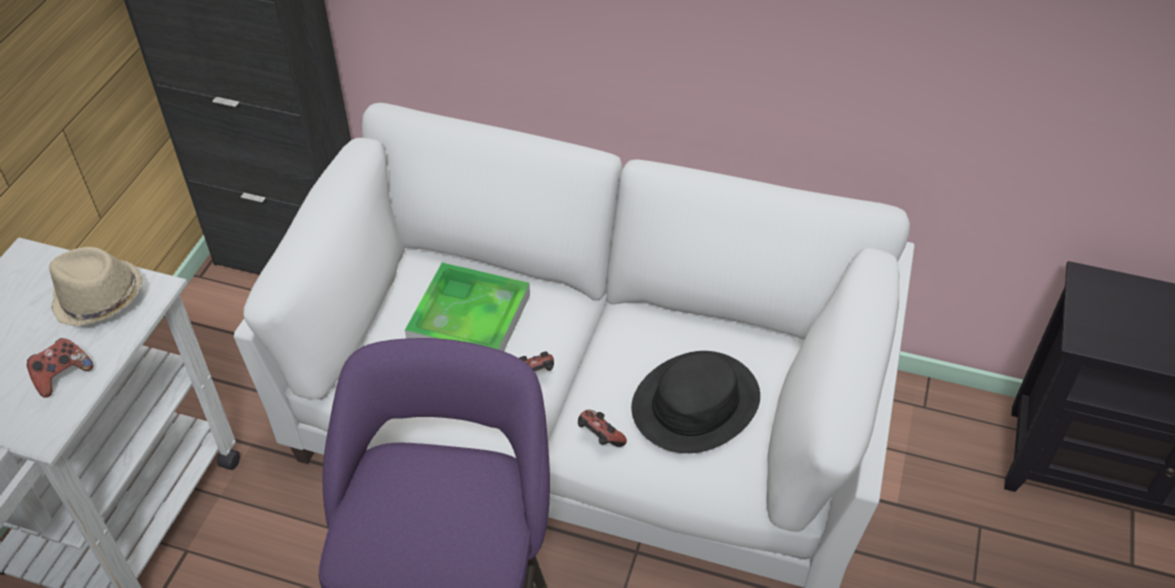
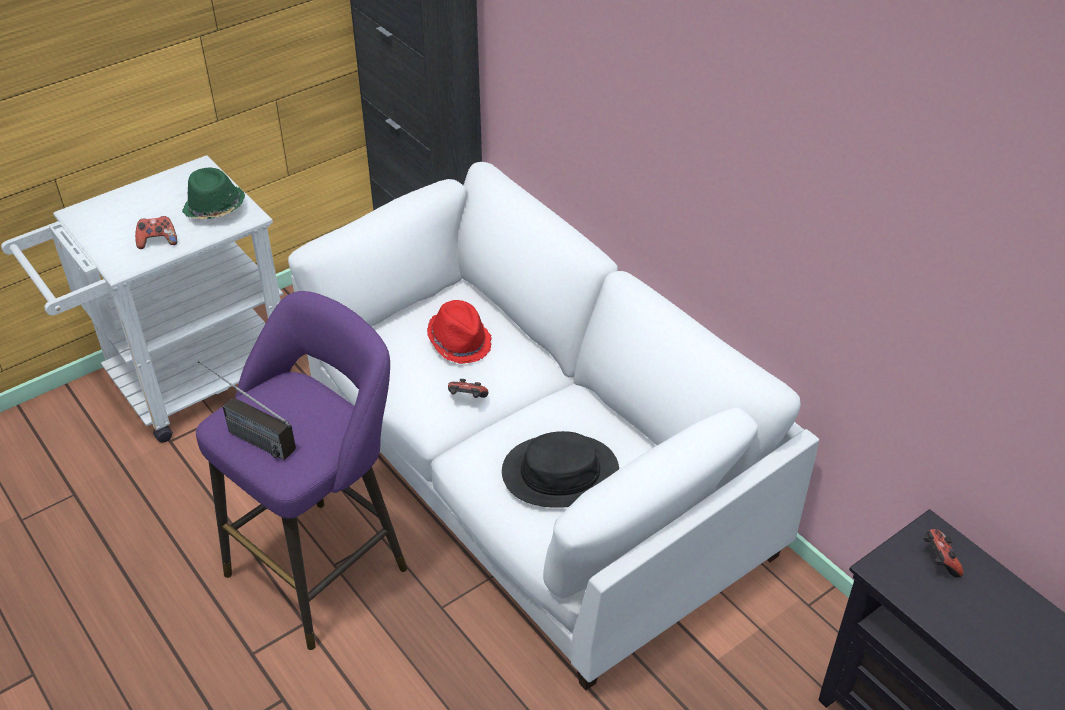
camera: 35 degrees right, 5 degrees down
beige hat [49,247,143,326] -> green hat [182,168,245,219]
tray [405,262,530,351] -> red hat [427,300,492,364]
game controller [578,410,627,447] -> game controller moved to [924,529,964,578]
none -> radio [198,361,296,460]

